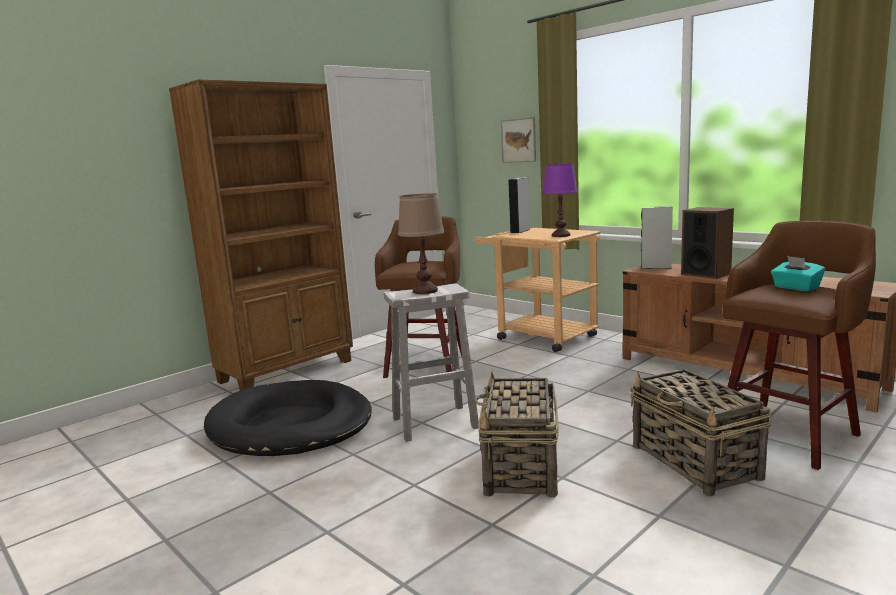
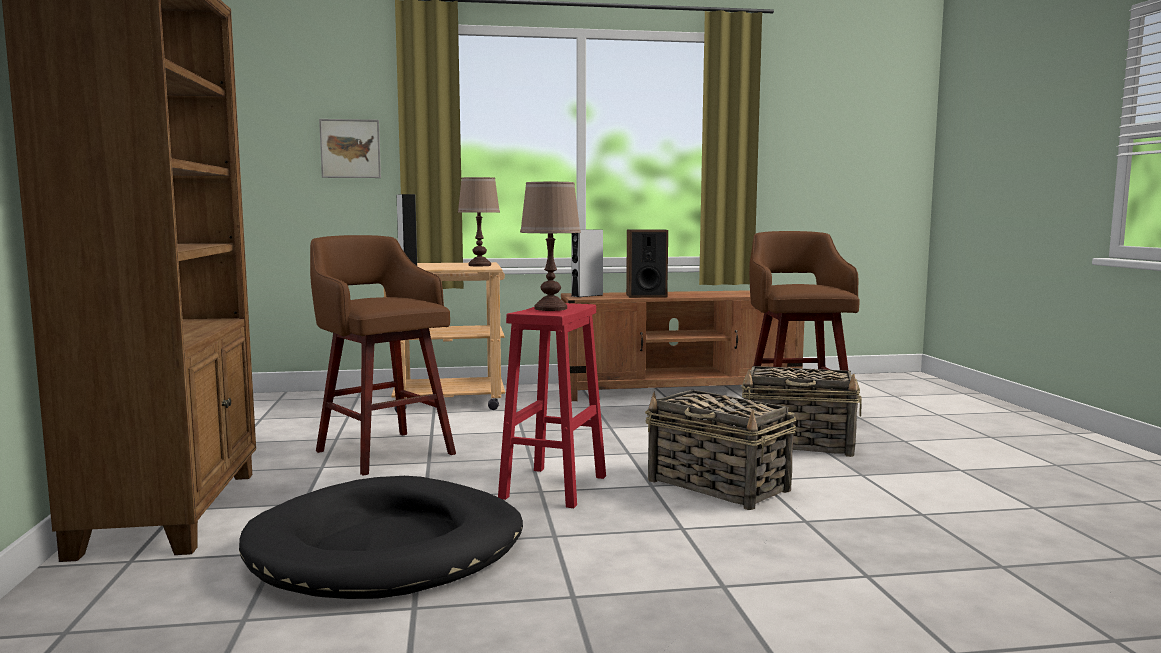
camera: 55 degrees left, 5 degrees down
white stool [384,283,479,442] -> red stool [498,303,606,508]
purple table lamp [543,163,578,237] -> brown table lamp [458,177,500,266]
turquoise tissue box [771,256,825,291] -> none

